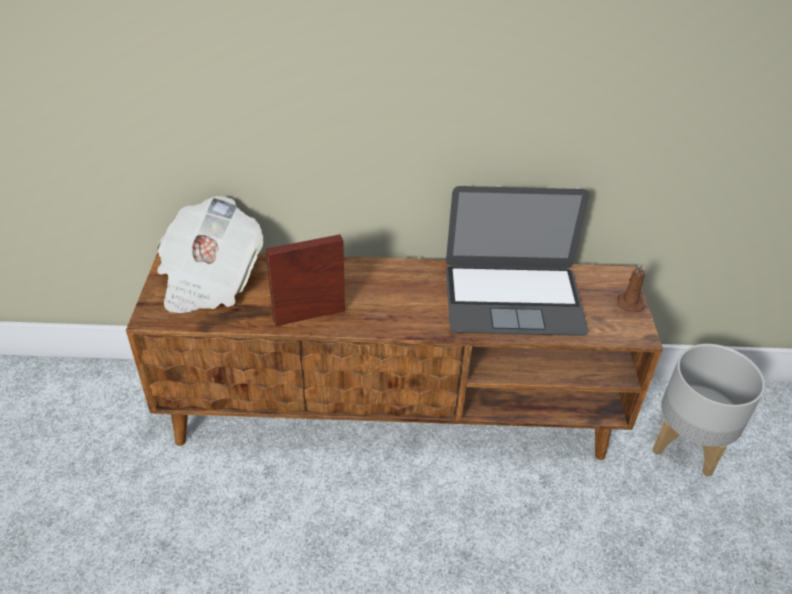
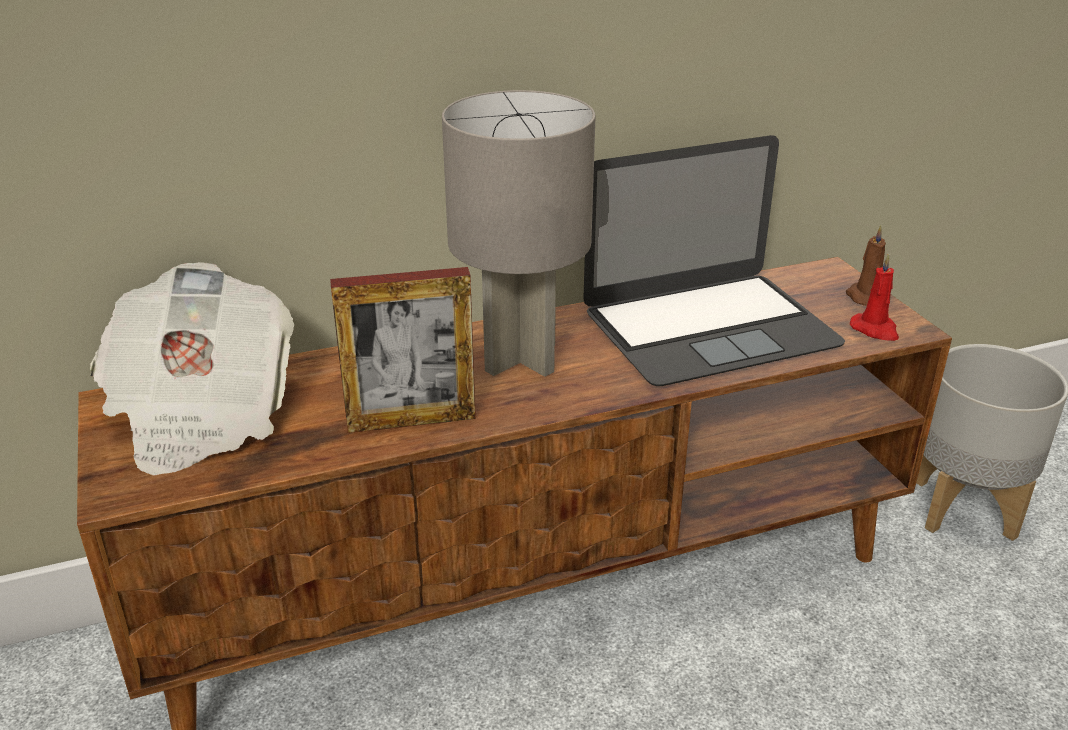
camera: 20 degrees left, 10 degrees down
picture frame [266,234,345,327] -> picture frame turned 150 degrees counterclockwise [330,267,476,433]
none -> grey table lamp [442,90,596,377]
none -> red candle [850,254,899,341]

